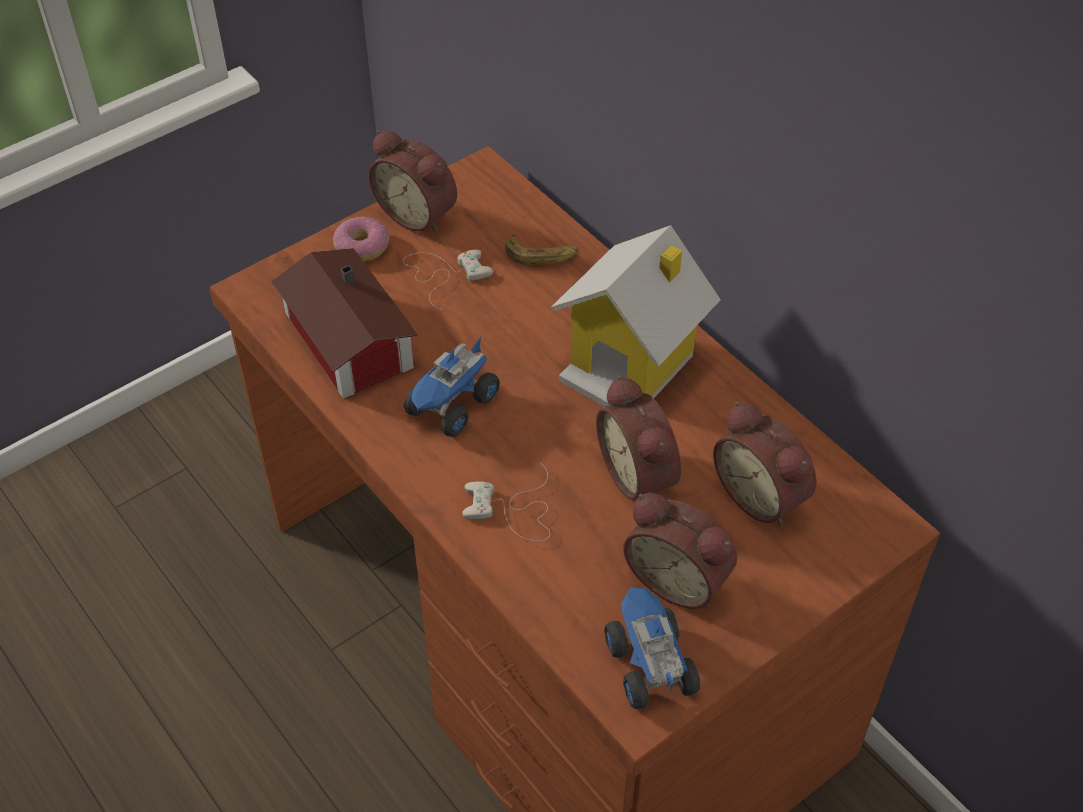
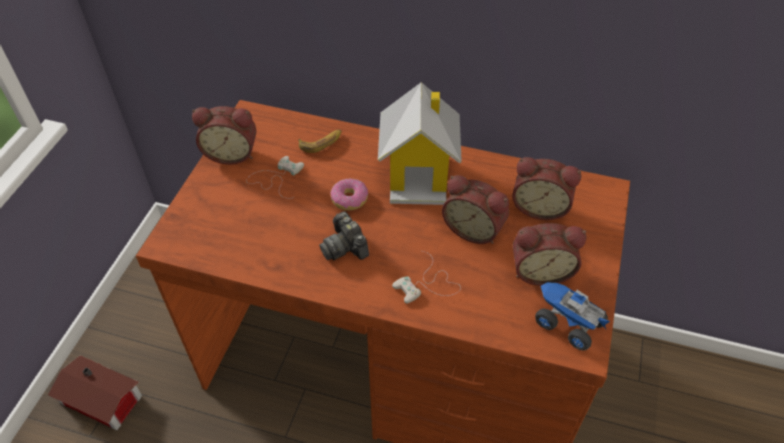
camera: 35 degrees left, 0 degrees up
toy house [272,248,418,399] -> toy house moved to [48,356,142,430]
donut [332,216,389,262] -> donut moved to [330,179,368,211]
toy truck [403,337,500,437] -> camera [319,211,369,260]

